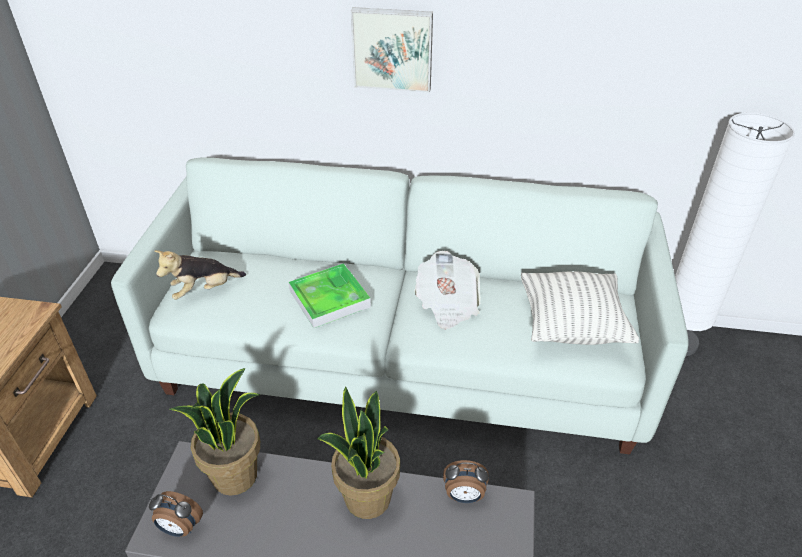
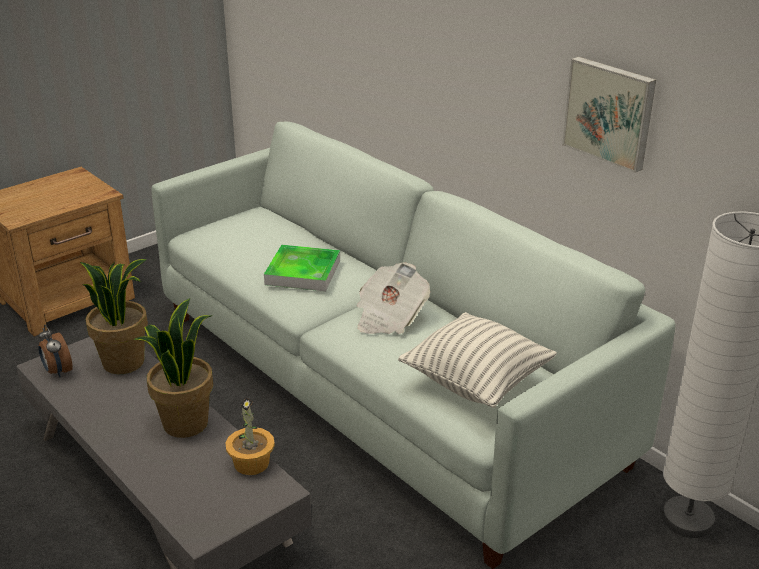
camera: 40 degrees right, 10 degrees down
plush toy [154,250,246,300] -> none
picture [351,7,433,93] -> picture moved to [562,57,656,173]
alarm clock [443,460,489,503] -> potted plant [226,397,275,475]

